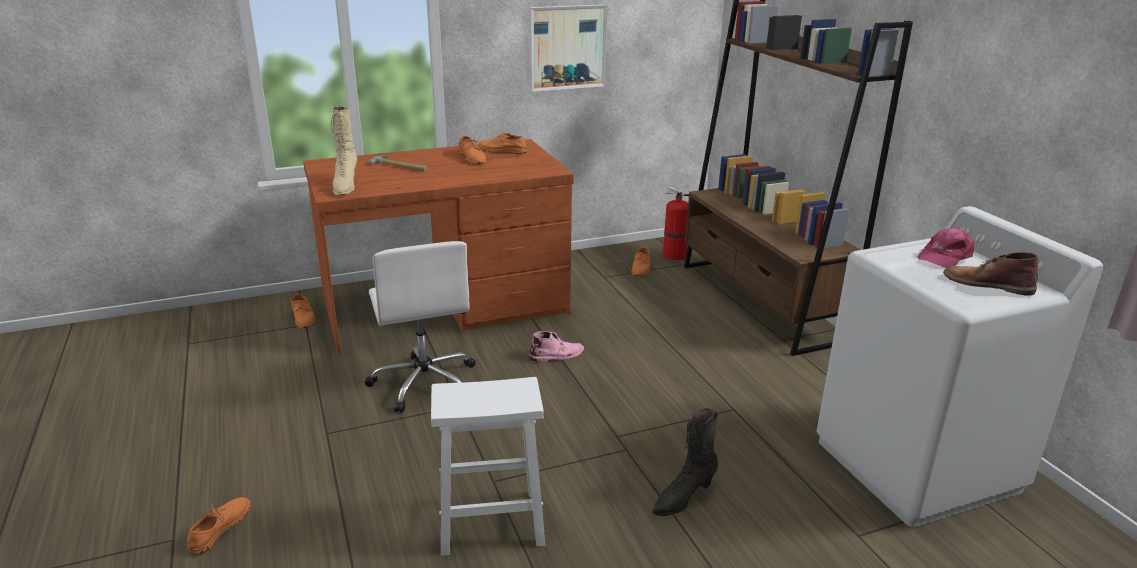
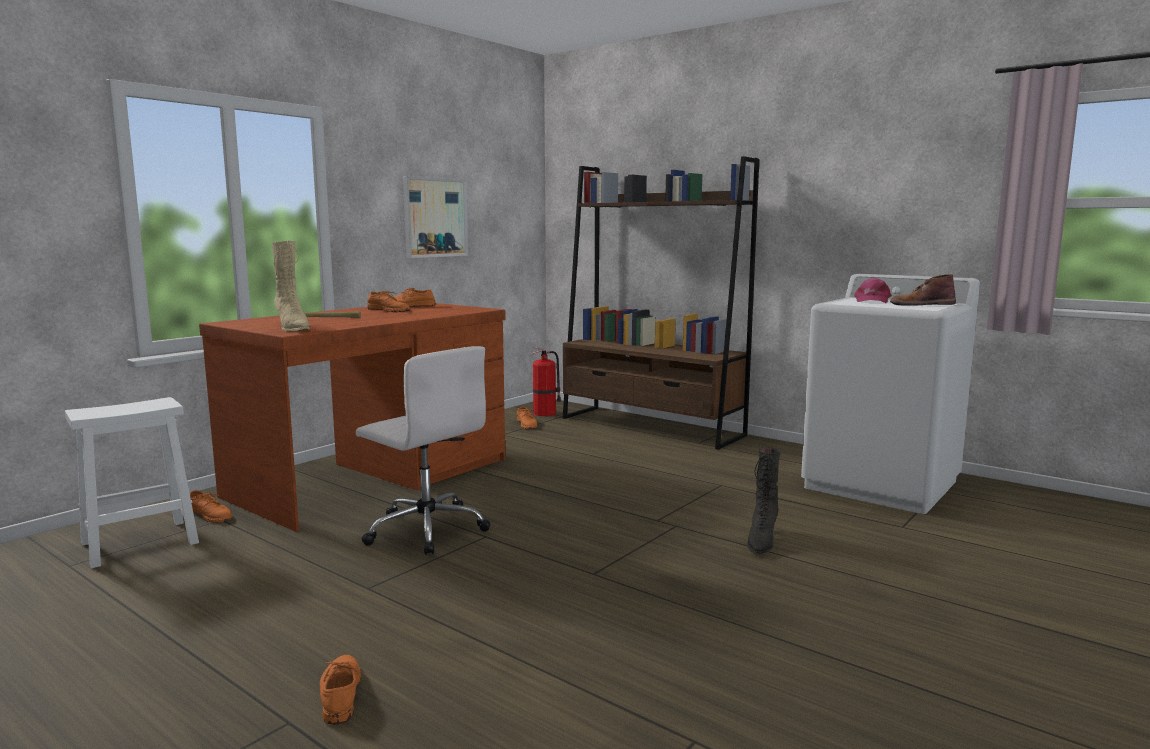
camera: 30 degrees left, 15 degrees down
white stool [431,377,545,556] -> white stool moved to [65,397,199,568]
pink boot [529,331,585,362] -> none

